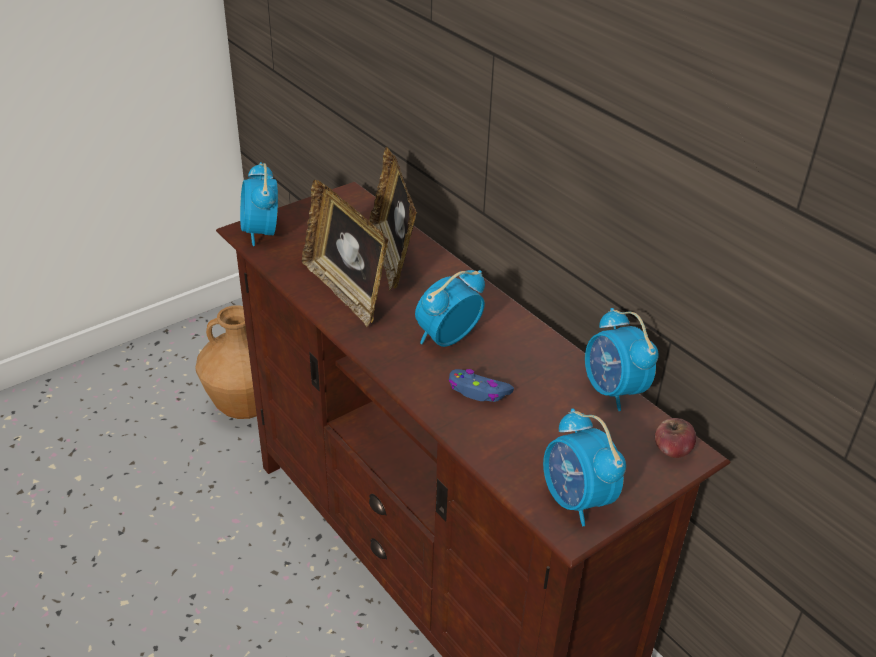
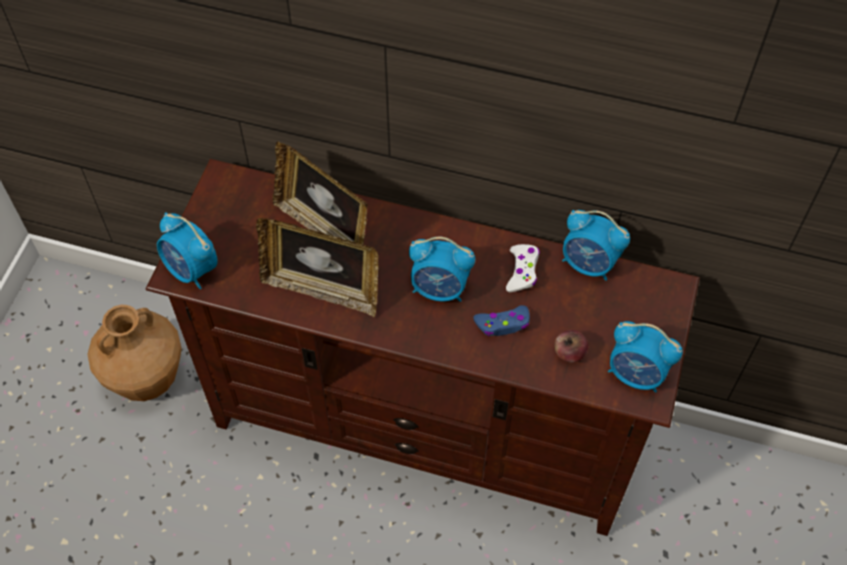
camera: 35 degrees left, 20 degrees up
alarm clock [415,270,485,347] -> alarm clock turned 90 degrees counterclockwise [409,237,475,302]
apple [655,418,696,458] -> apple moved to [555,330,588,363]
none -> white game controller [506,244,540,292]

